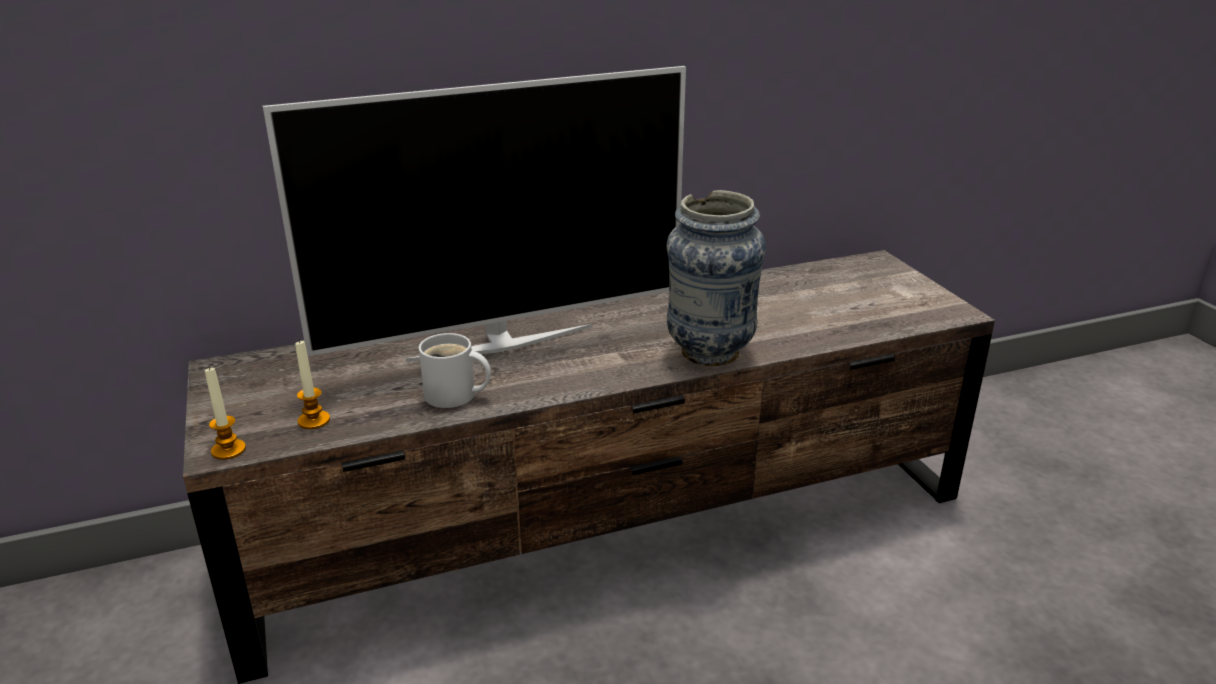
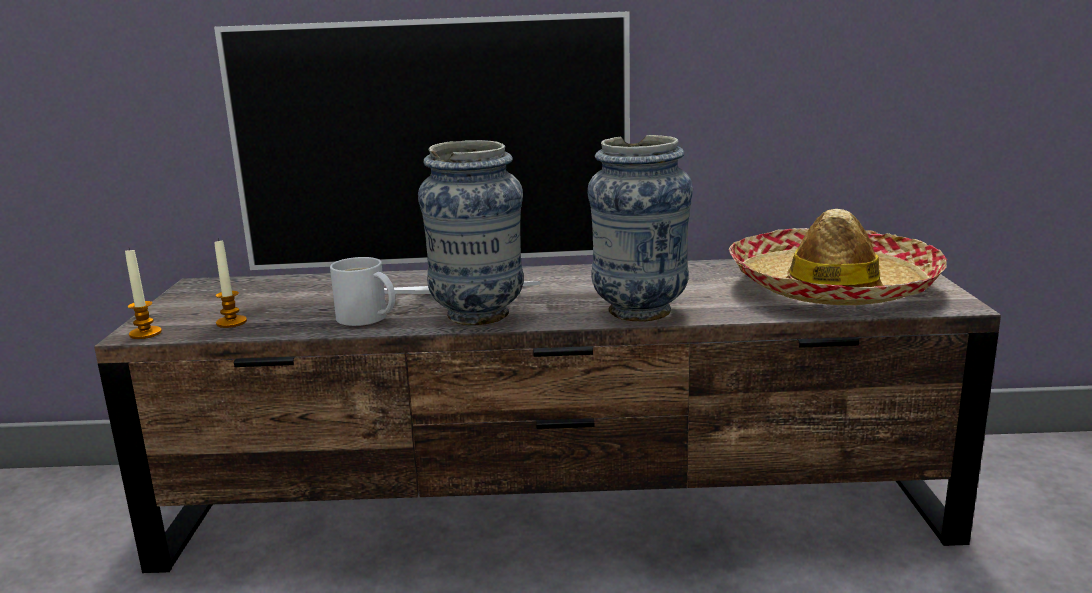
camera: 20 degrees right, 10 degrees down
none -> vase [418,140,524,325]
none -> hat [728,209,947,305]

